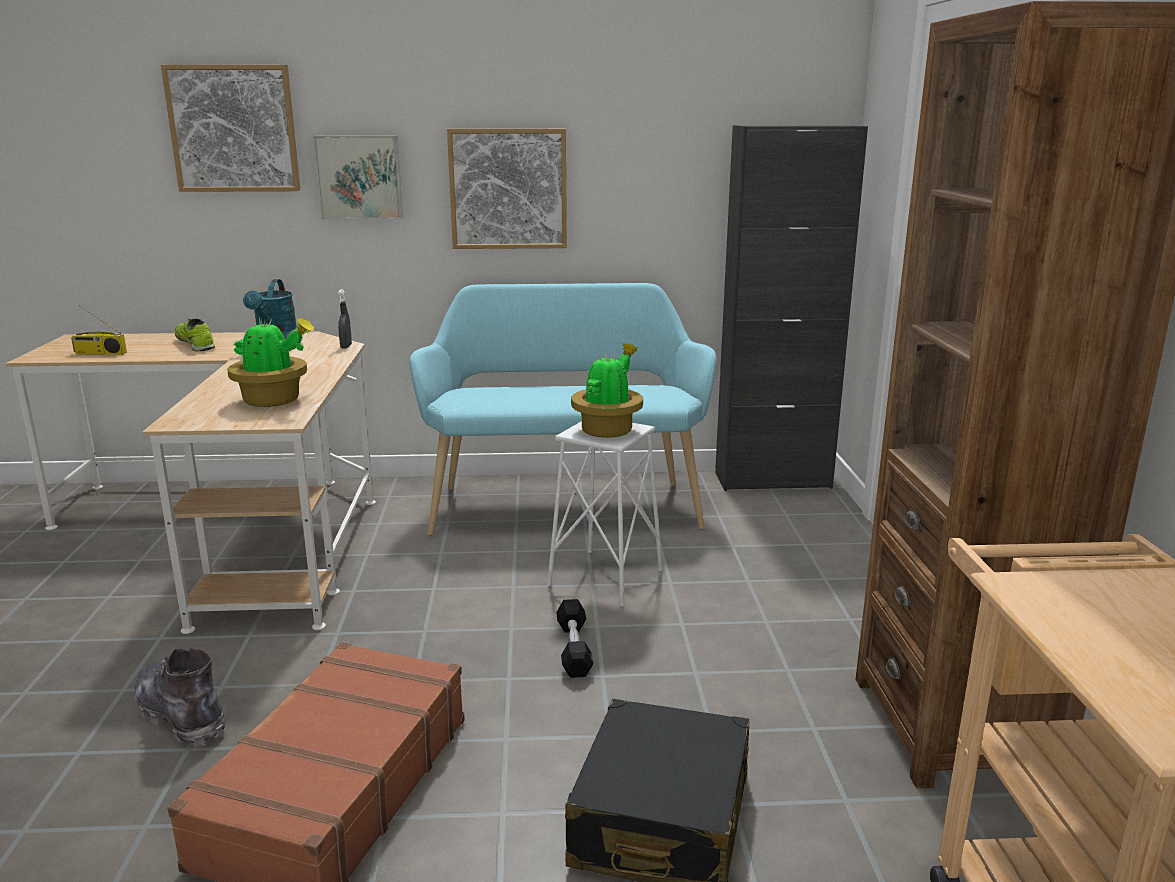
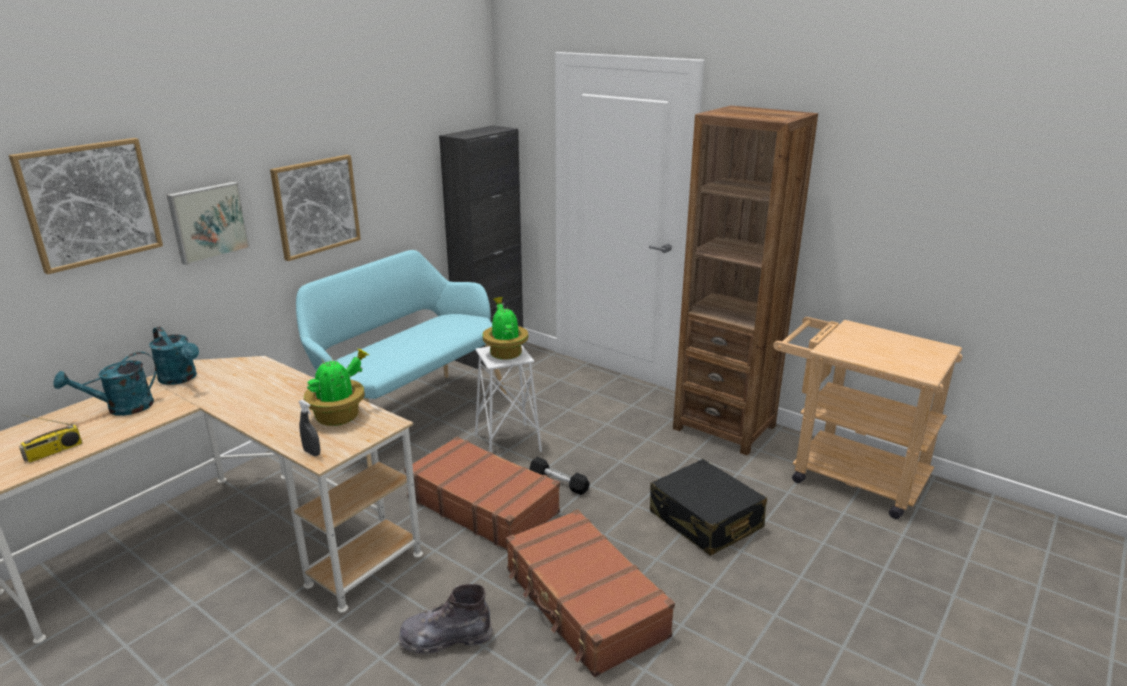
camera: 50 degrees left, 5 degrees up
shoe [174,319,215,351] -> turquoise watering can [53,352,157,416]
grey spray bottle [338,289,352,349] -> grey spray bottle moved to [298,400,320,456]
none -> brown suitcase [404,436,560,551]

